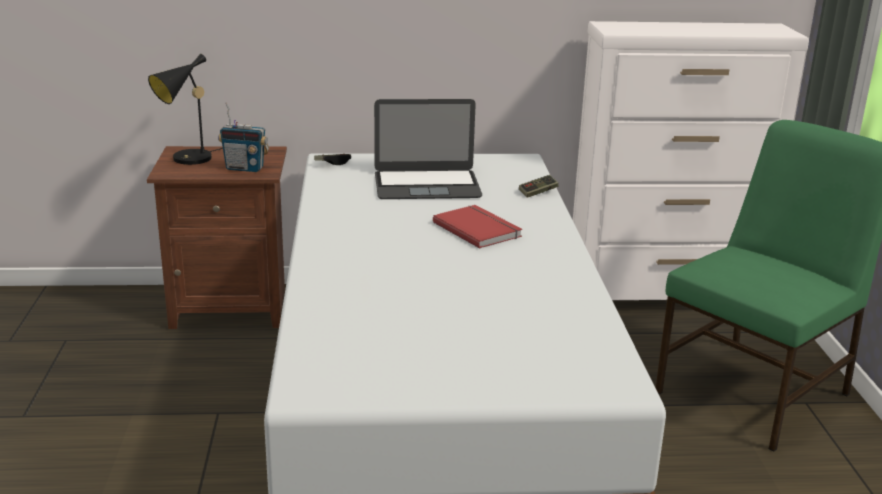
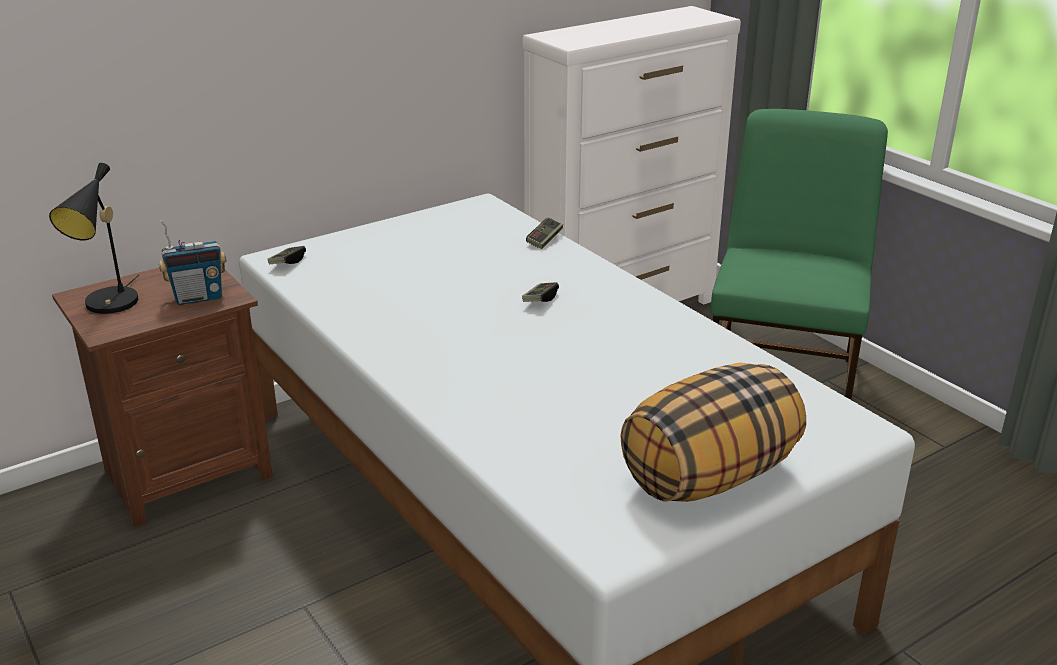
camera: 30 degrees left, 5 degrees up
laptop [374,99,482,199] -> none
red book [433,205,522,248] -> game controller [522,282,559,302]
none -> pillow [620,362,806,502]

